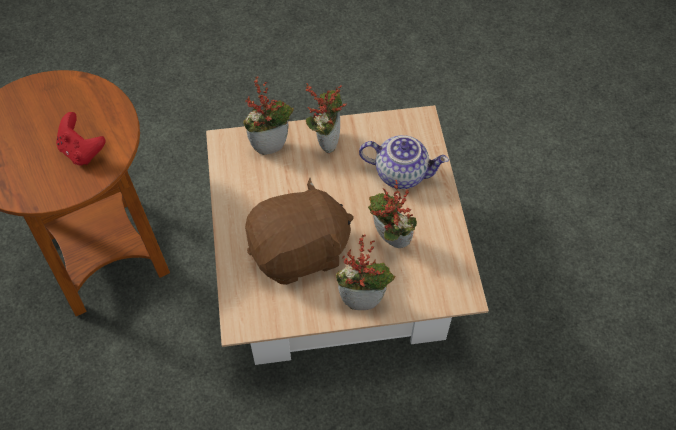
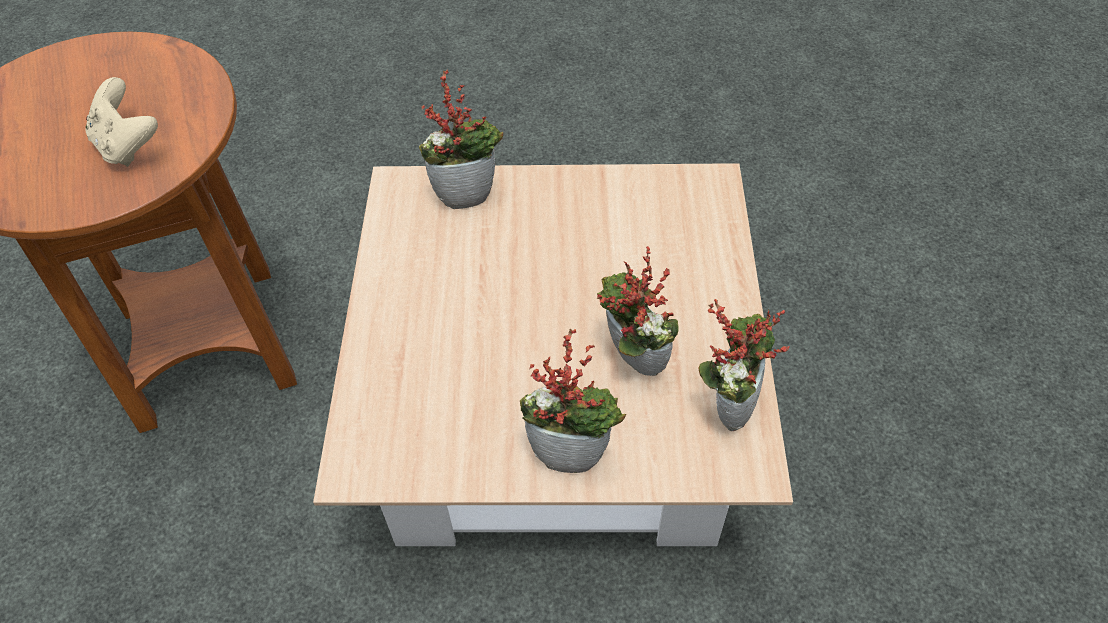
camera: 10 degrees right, 5 degrees down
red game controller [56,112,106,165] -> beige game controller [86,77,158,167]
brown plush toy [245,178,354,285] -> none
potted plant [306,83,347,153] -> potted plant moved to [698,299,789,431]
teapot [359,135,449,189] -> none

